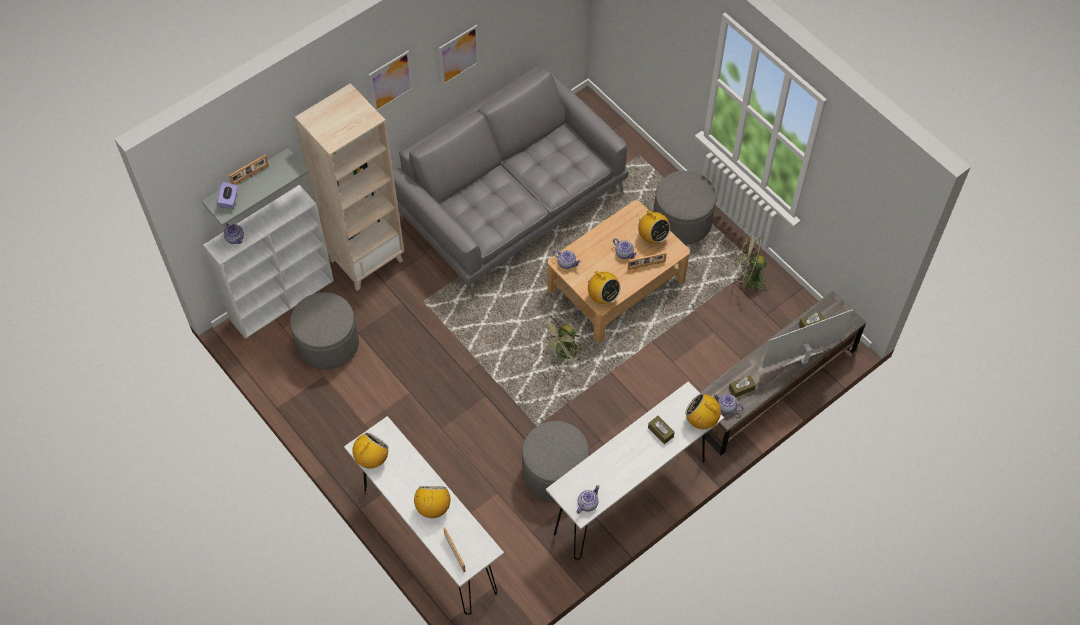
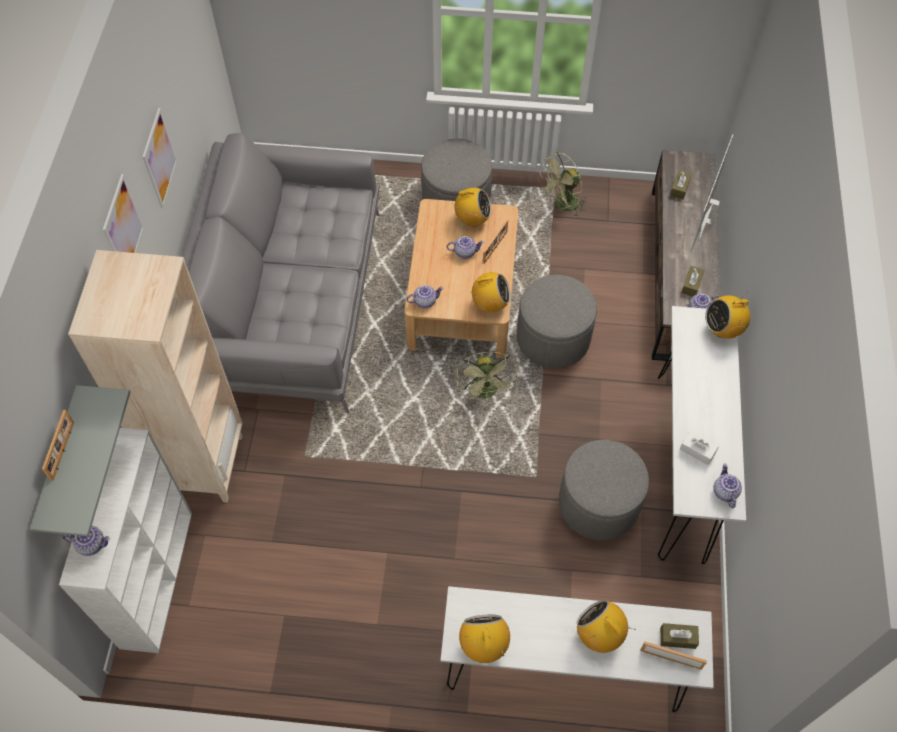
camera: 45 degrees left, 0 degrees up
purple tissue box [217,182,238,209] -> none
grey ottoman [290,292,359,370] -> grey ottoman moved to [517,275,597,368]
brown tissue box [648,416,675,444] -> brown tissue box moved to [660,623,699,649]
none -> white tissue box [680,431,718,465]

